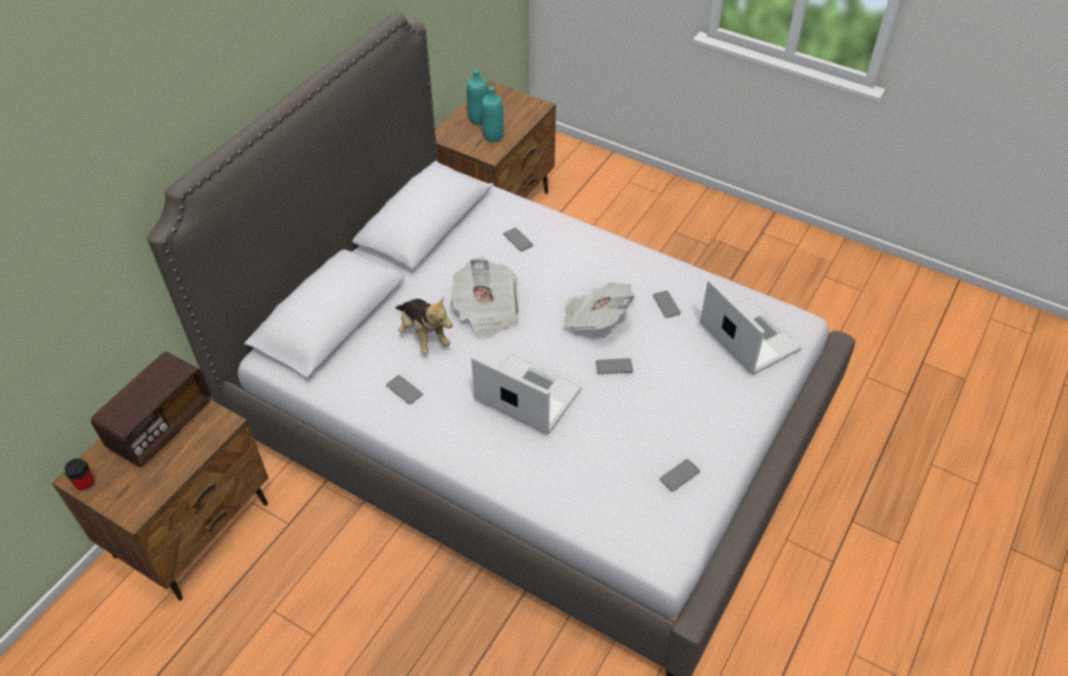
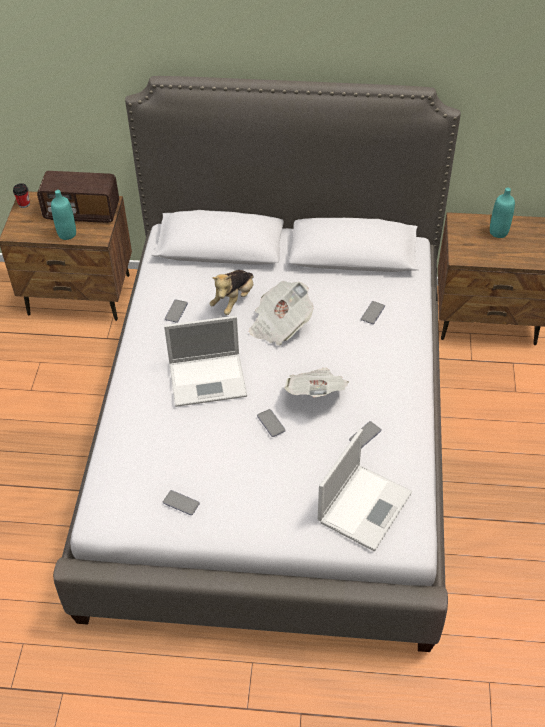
camera: 65 degrees right, 0 degrees up
laptop [471,354,582,435] -> laptop turned 75 degrees clockwise [164,316,247,407]
turquoise bottle [482,86,504,142] -> turquoise bottle moved to [51,190,76,240]

